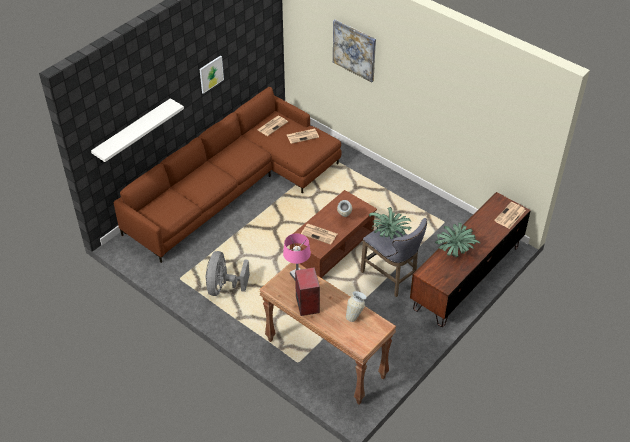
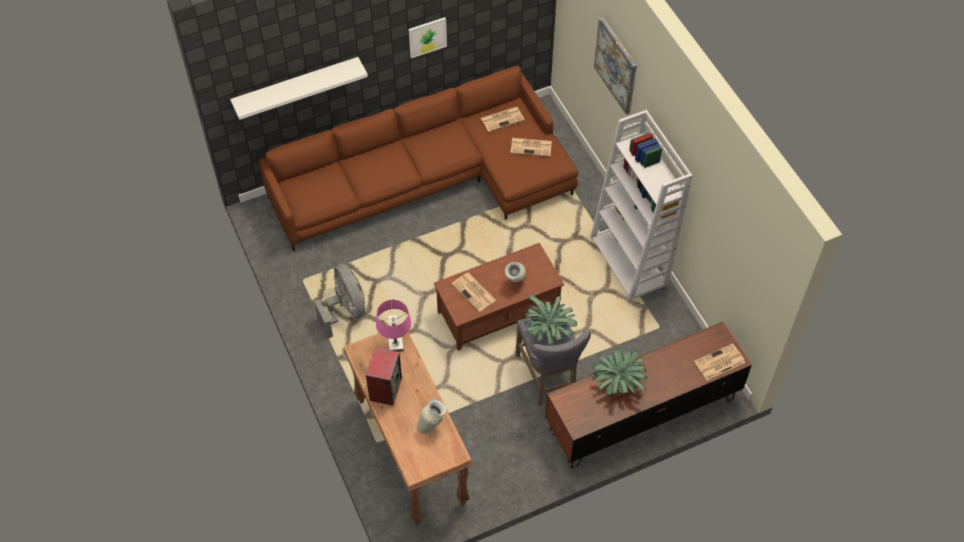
camera: 25 degrees right, 10 degrees up
grey fan [206,251,250,296] -> grey fan turned 120 degrees clockwise [314,264,366,338]
none -> white bookcase [590,110,693,300]

